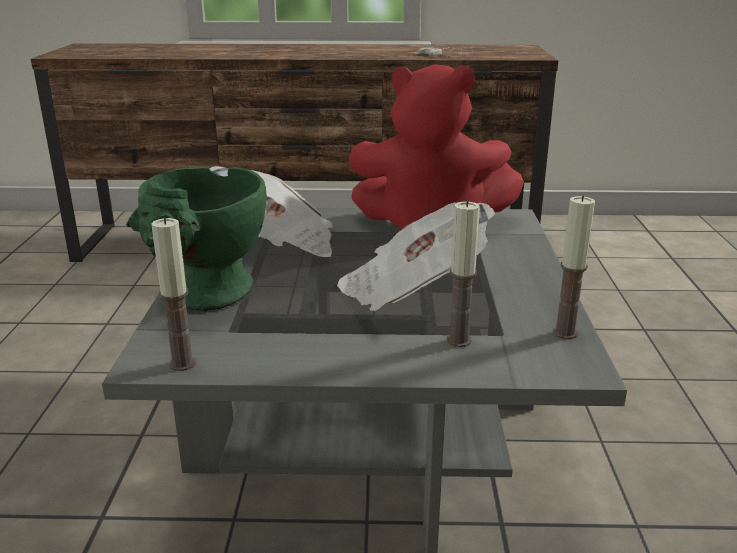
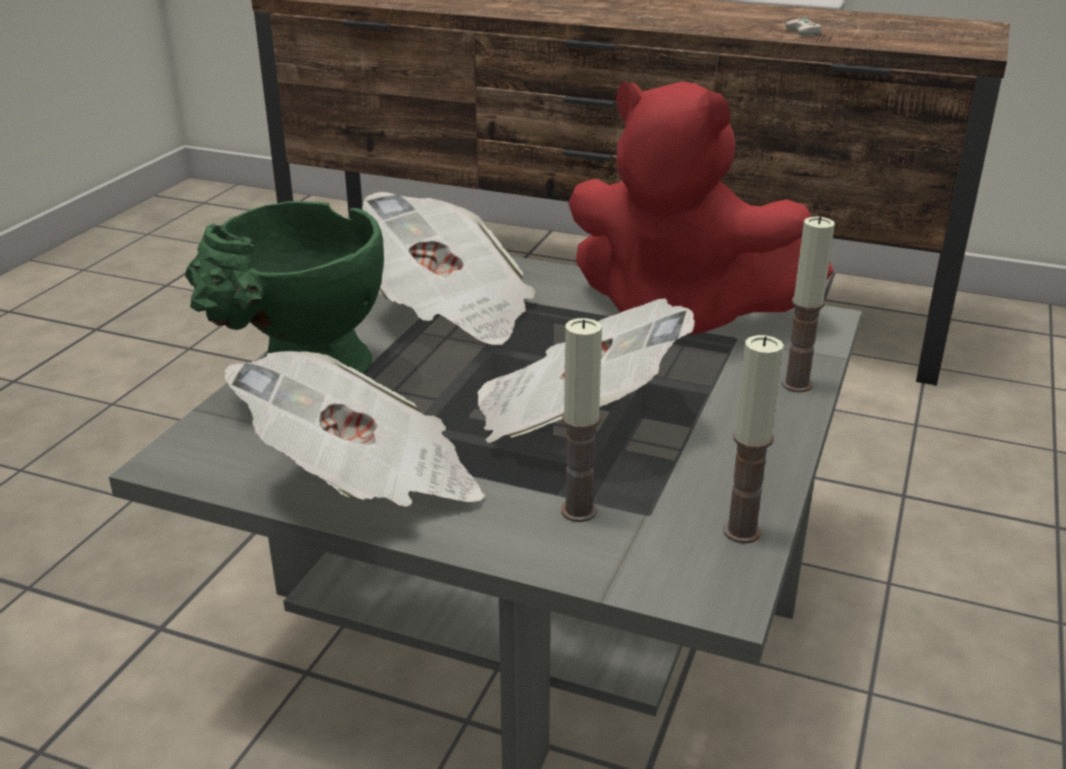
camera: 20 degrees right, 5 degrees up
candle [151,217,196,371] -> candle moved to [782,216,835,392]
none -> newspaper [225,351,485,507]

